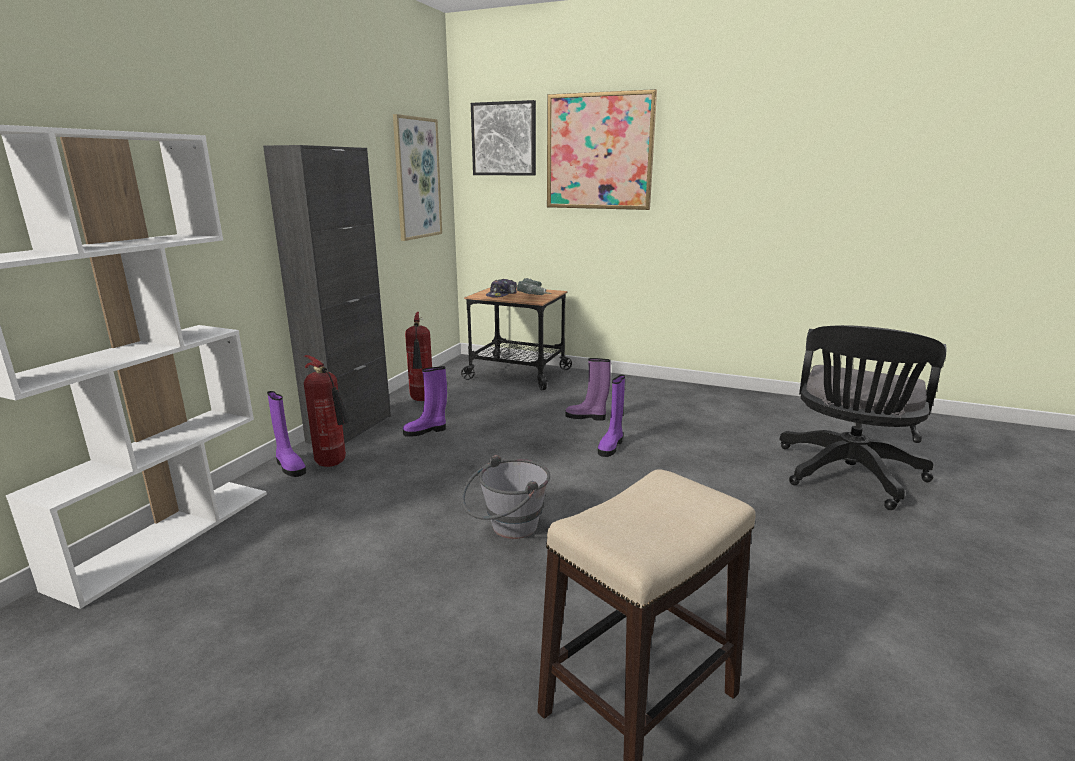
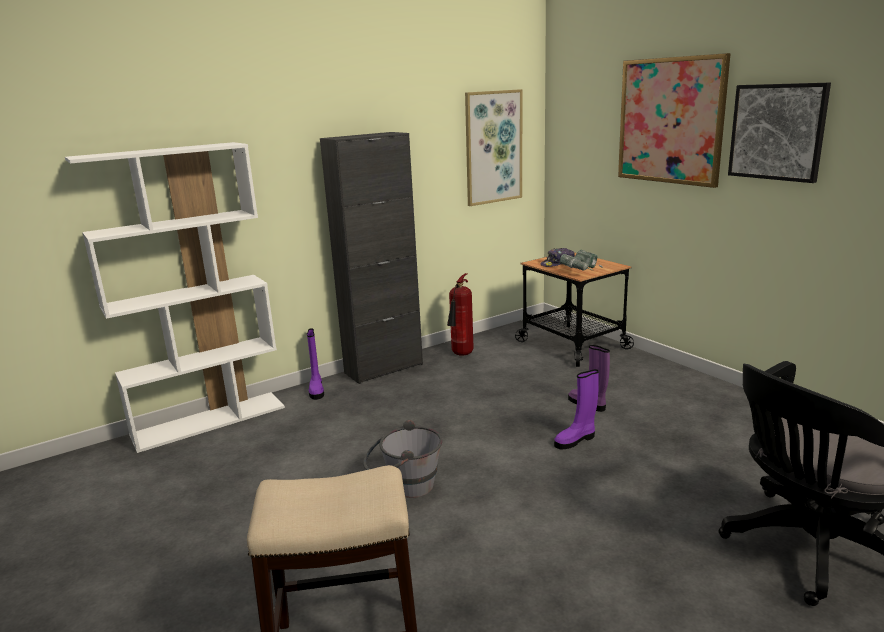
camera: 35 degrees right, 0 degrees up
fire extinguisher [304,355,350,467] -> none
purple boot [403,366,447,437] -> none
picture [471,100,536,176] -> picture moved to [728,82,831,183]

